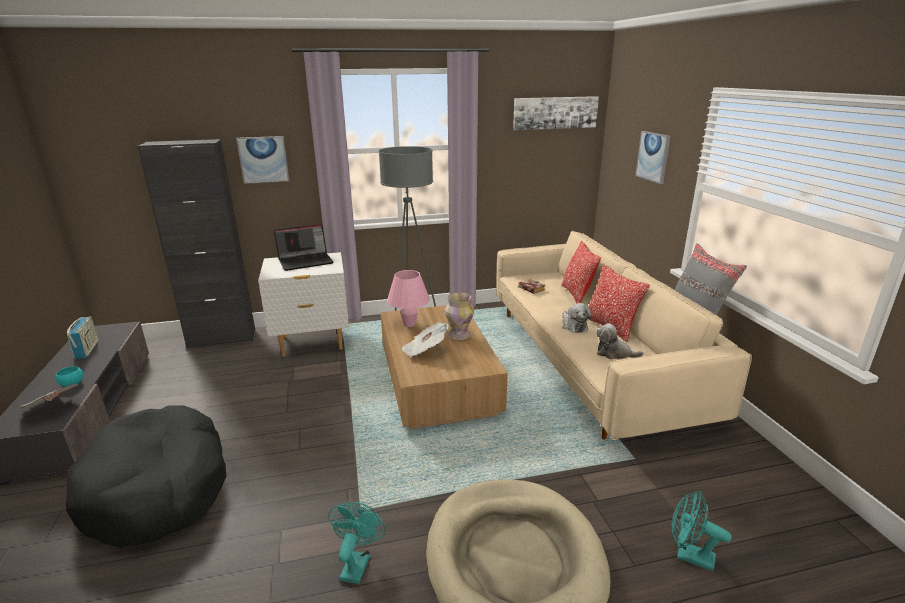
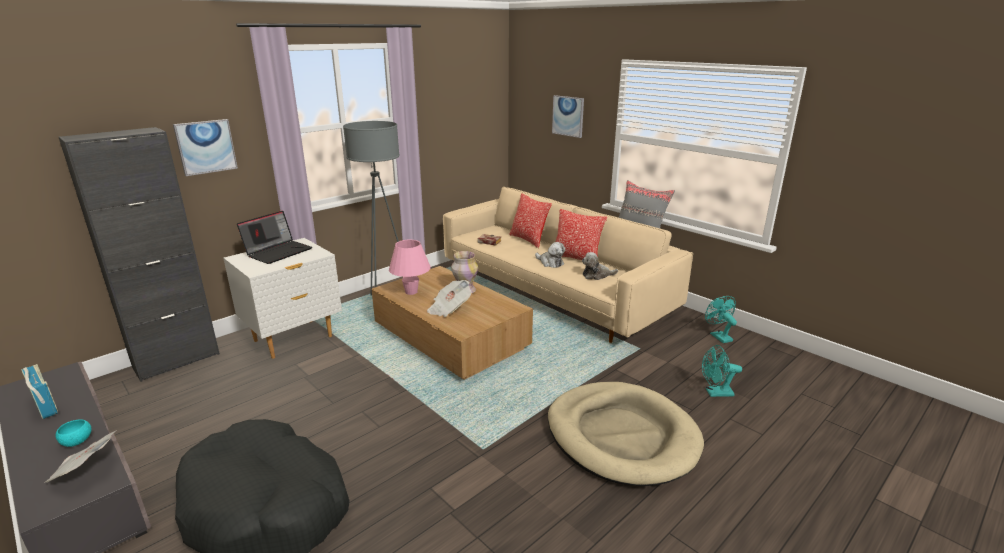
camera: 30 degrees left, 0 degrees up
turquoise fan [328,502,385,584] -> turquoise fan moved to [705,296,737,343]
picture [513,96,599,130] -> none

